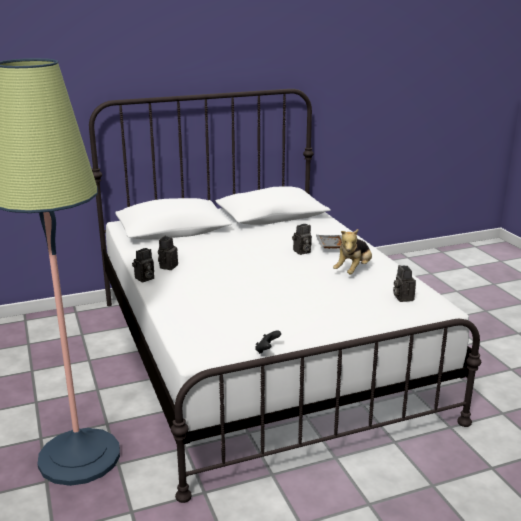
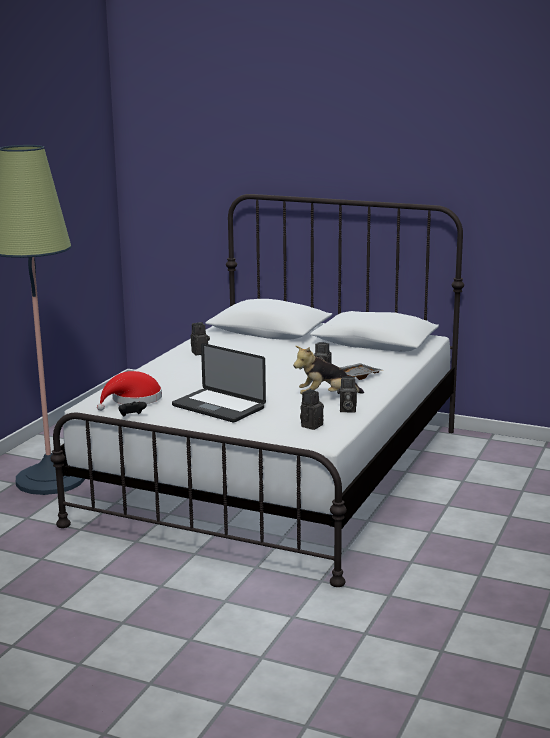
camera: 45 degrees right, 5 degrees down
camera [132,248,154,282] -> camera moved to [337,376,357,412]
none -> red hat [97,371,162,411]
none -> laptop [172,343,266,423]

